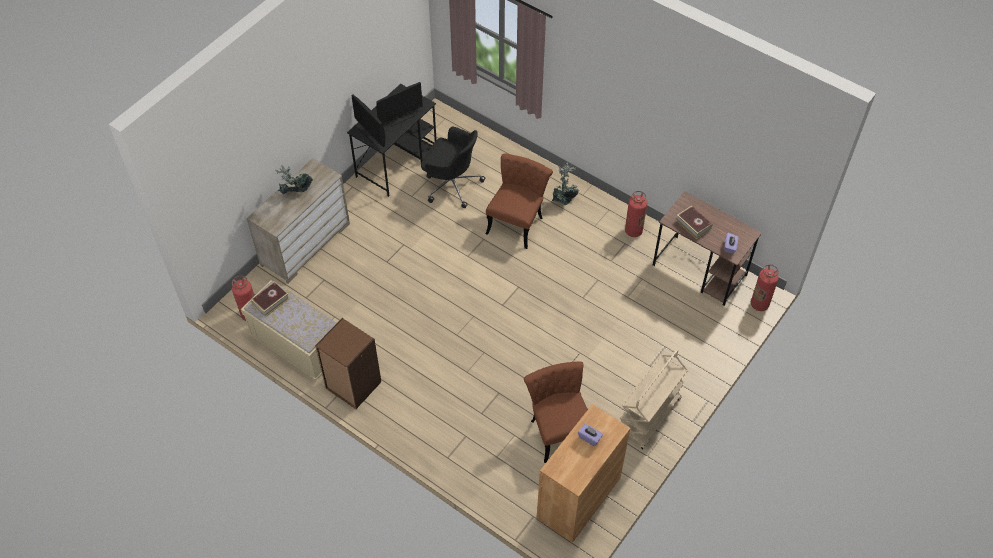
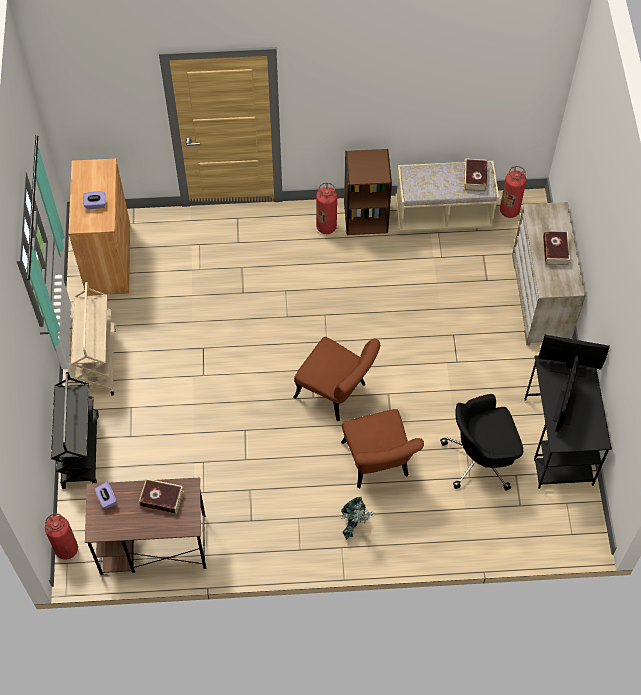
camera: 140 degrees right, 5 degrees up
potted plant [275,165,313,194] -> book [543,231,570,266]
brown chair [524,361,588,463] -> brown chair moved to [293,336,380,421]
fire extinguisher [625,191,647,237] -> fire extinguisher moved to [316,183,337,234]
none -> black cart [51,372,99,489]

